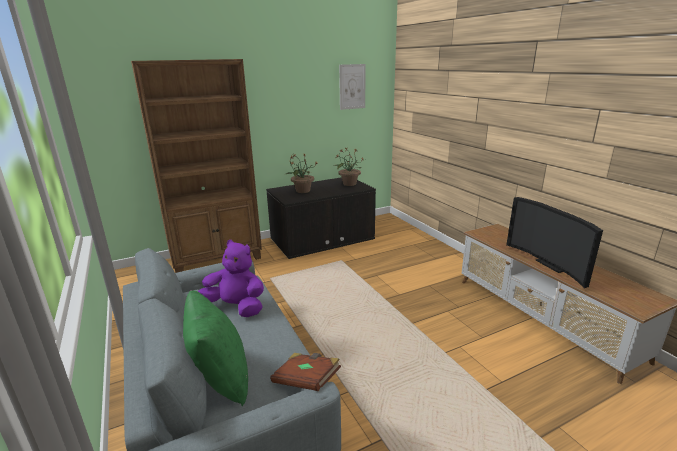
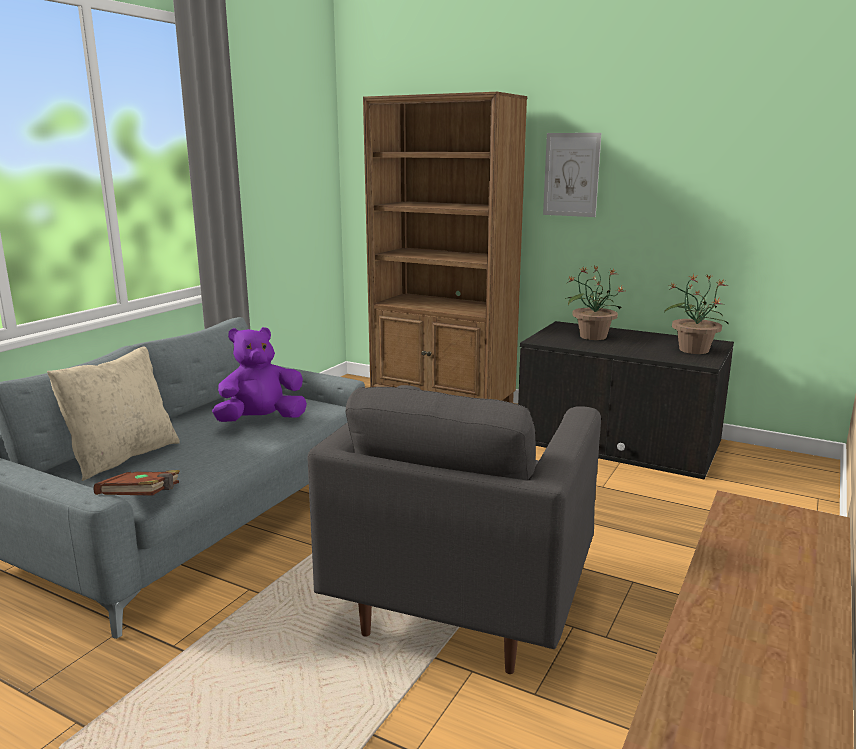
camera: 55 degrees right, 5 degrees down
green pillow [183,290,248,406] -> beige pillow [47,346,180,481]
purple plush toy [198,240,264,317] -> purple plush toy turned 105 degrees counterclockwise [212,327,307,422]
picture [339,64,366,110] -> picture moved to [543,133,601,217]
television [506,197,603,288] -> none
none -> grey armchair [308,385,601,674]

